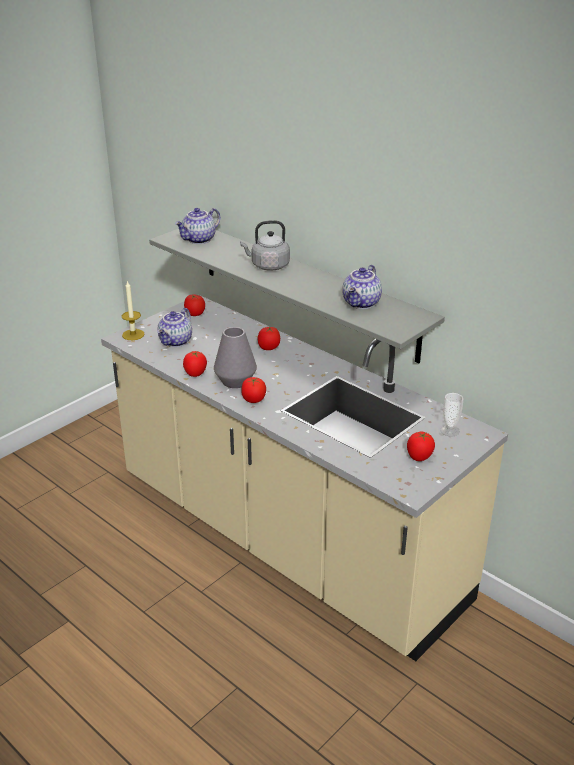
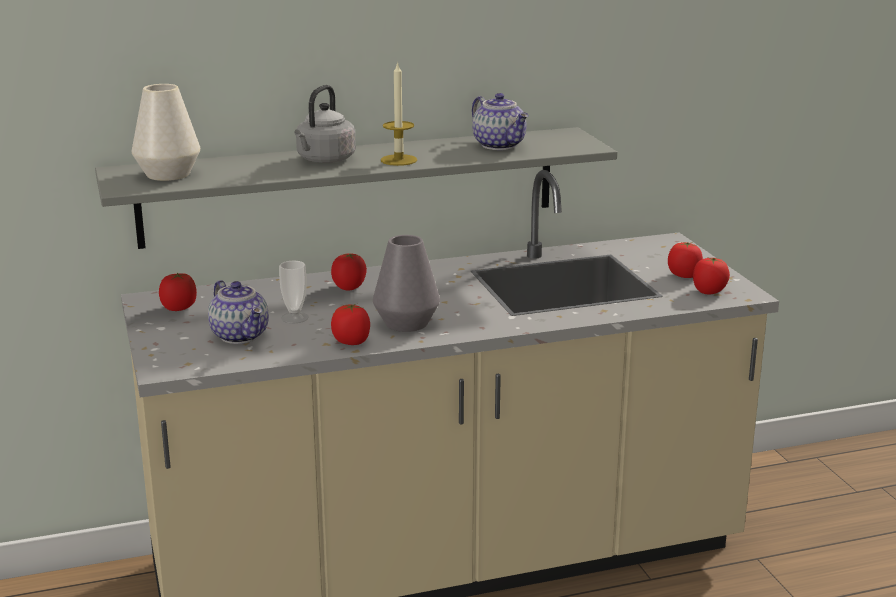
camera: 60 degrees left, 10 degrees down
candle [122,280,145,340] -> candle moved to [381,61,417,166]
teapot [175,208,220,244] -> white vase [132,84,200,181]
tomato [241,377,266,403] -> tomato moved to [693,257,730,294]
cup [440,393,463,436] -> cup moved to [279,261,309,323]

